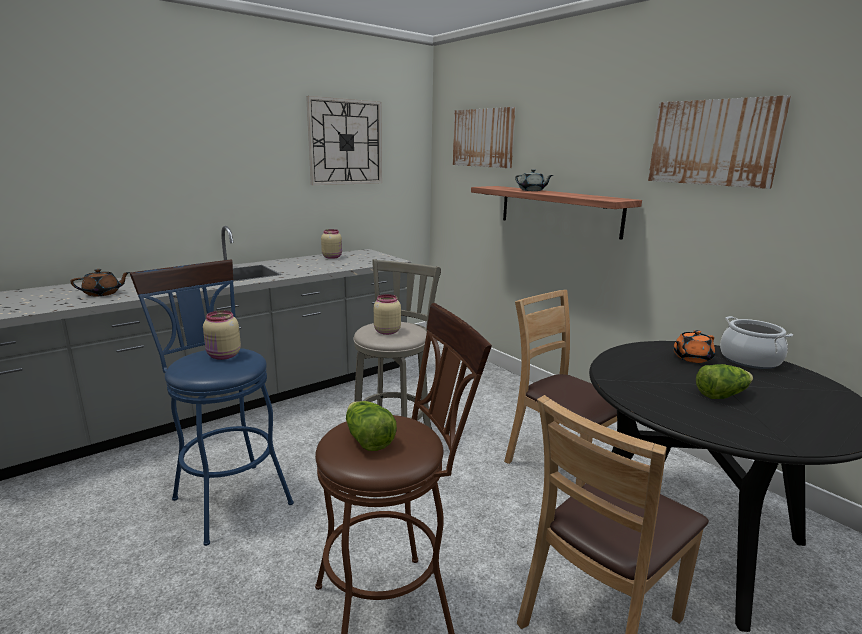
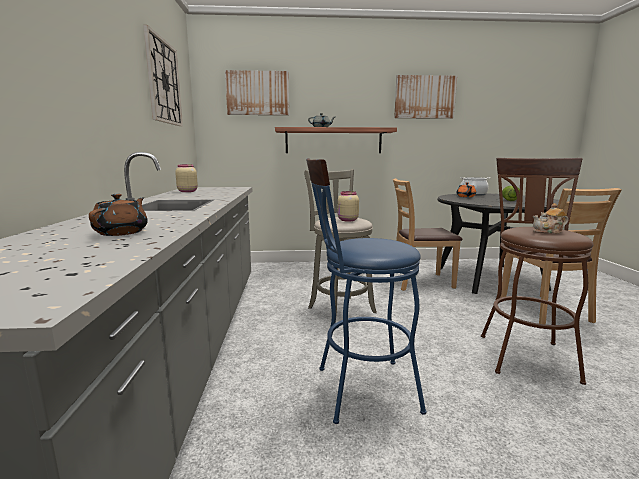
camera: 55 degrees left, 5 degrees down
beige jar [203,310,241,360] -> none
lettuce [346,401,397,451] -> teapot [533,203,568,234]

